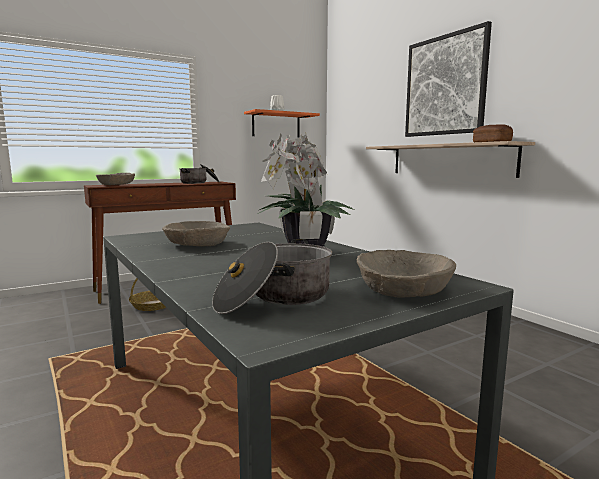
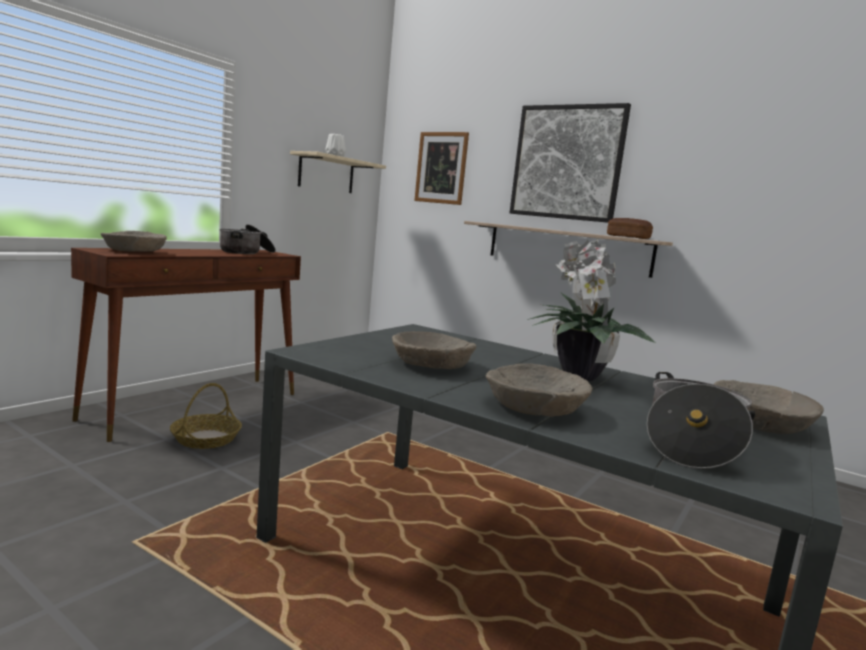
camera: 25 degrees left, 0 degrees up
orange shelf [244,109,320,138] -> beige shelf [290,151,386,193]
none -> picture [414,132,469,205]
none -> beige bowl [486,363,592,417]

